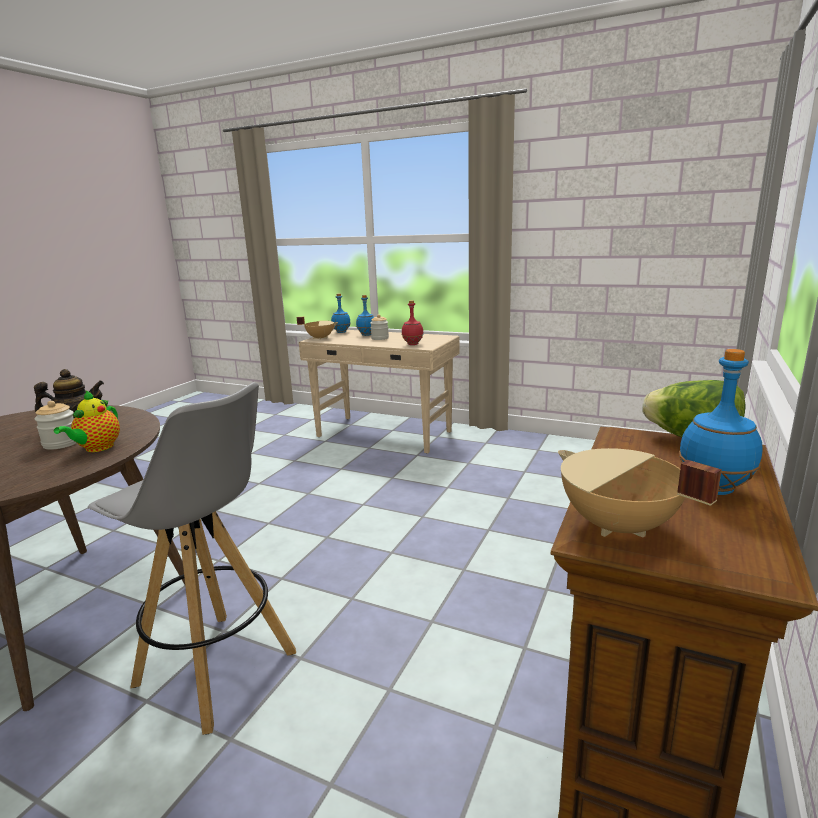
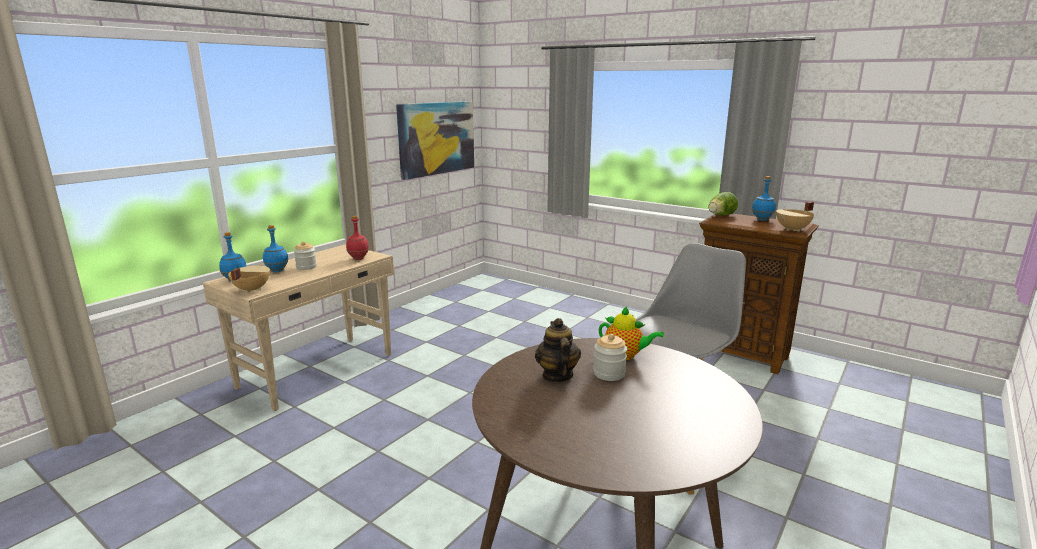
camera: 80 degrees left, 0 degrees up
none -> picture [396,101,474,180]

